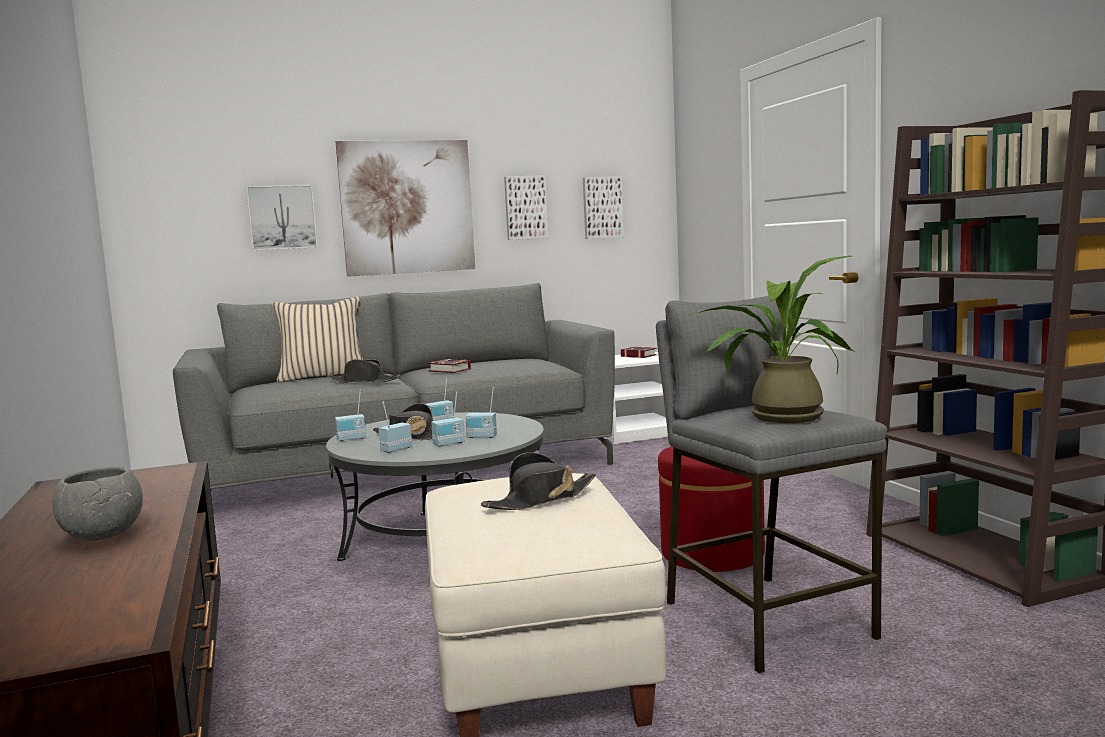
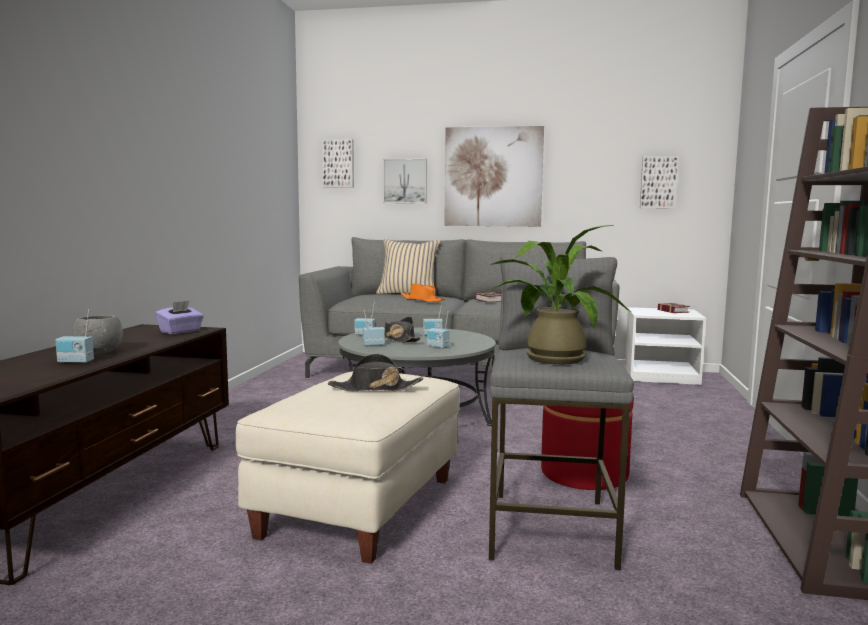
camera: 30 degrees right, 0 degrees up
black hat [327,359,400,383] -> orange hat [401,283,445,302]
radio [431,391,464,447] -> radio moved to [55,310,94,363]
picture [504,175,548,240] -> picture moved to [322,139,354,188]
none -> purple tissue box [155,301,204,334]

